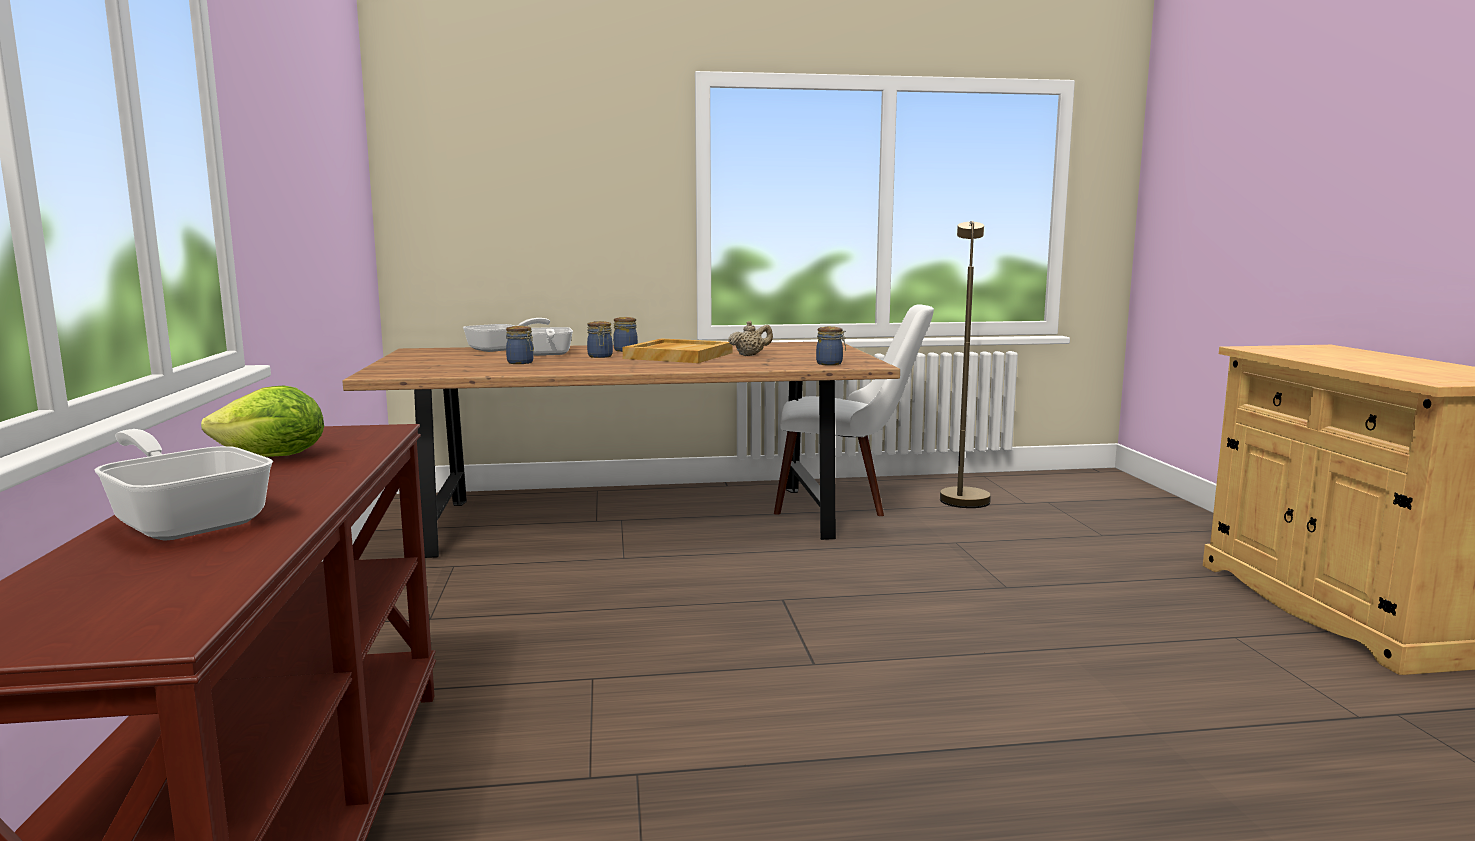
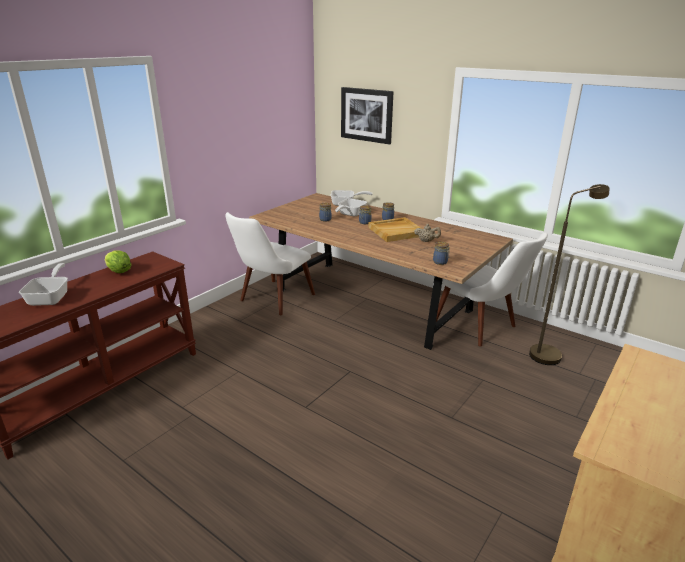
camera: 45 degrees right, 15 degrees up
none -> white chair [225,212,315,315]
none -> picture [341,87,394,144]

